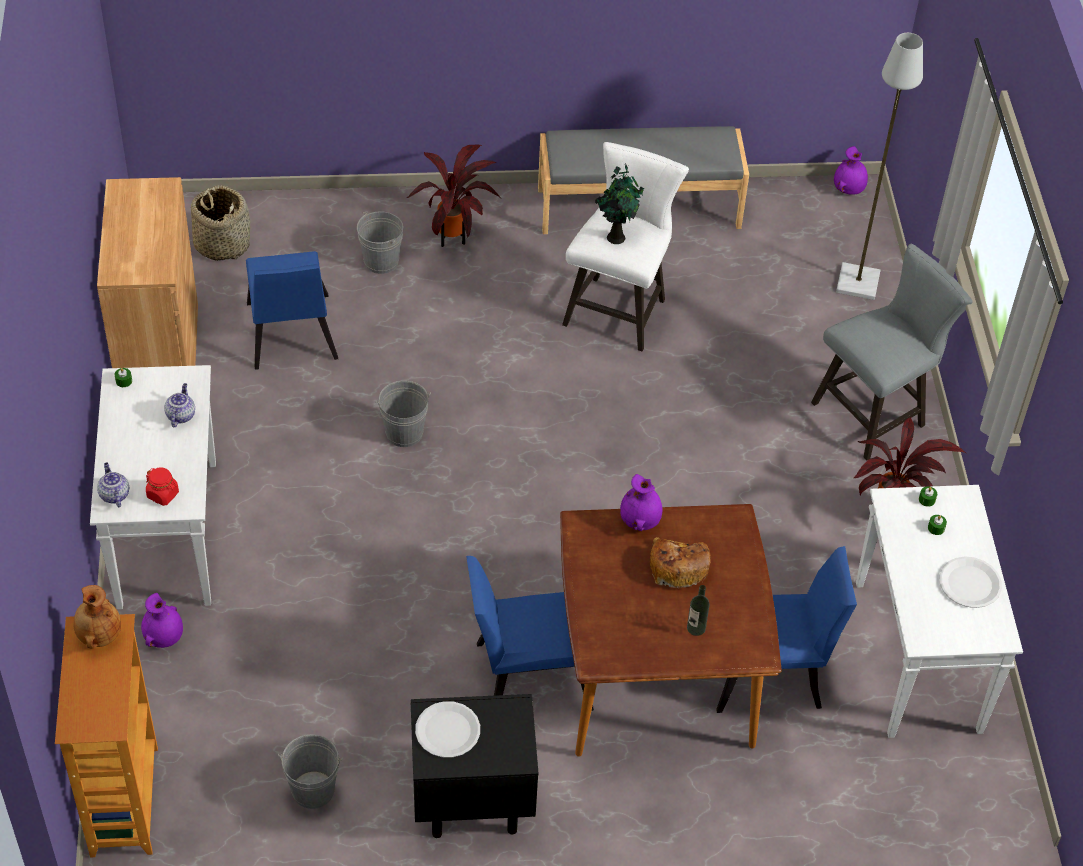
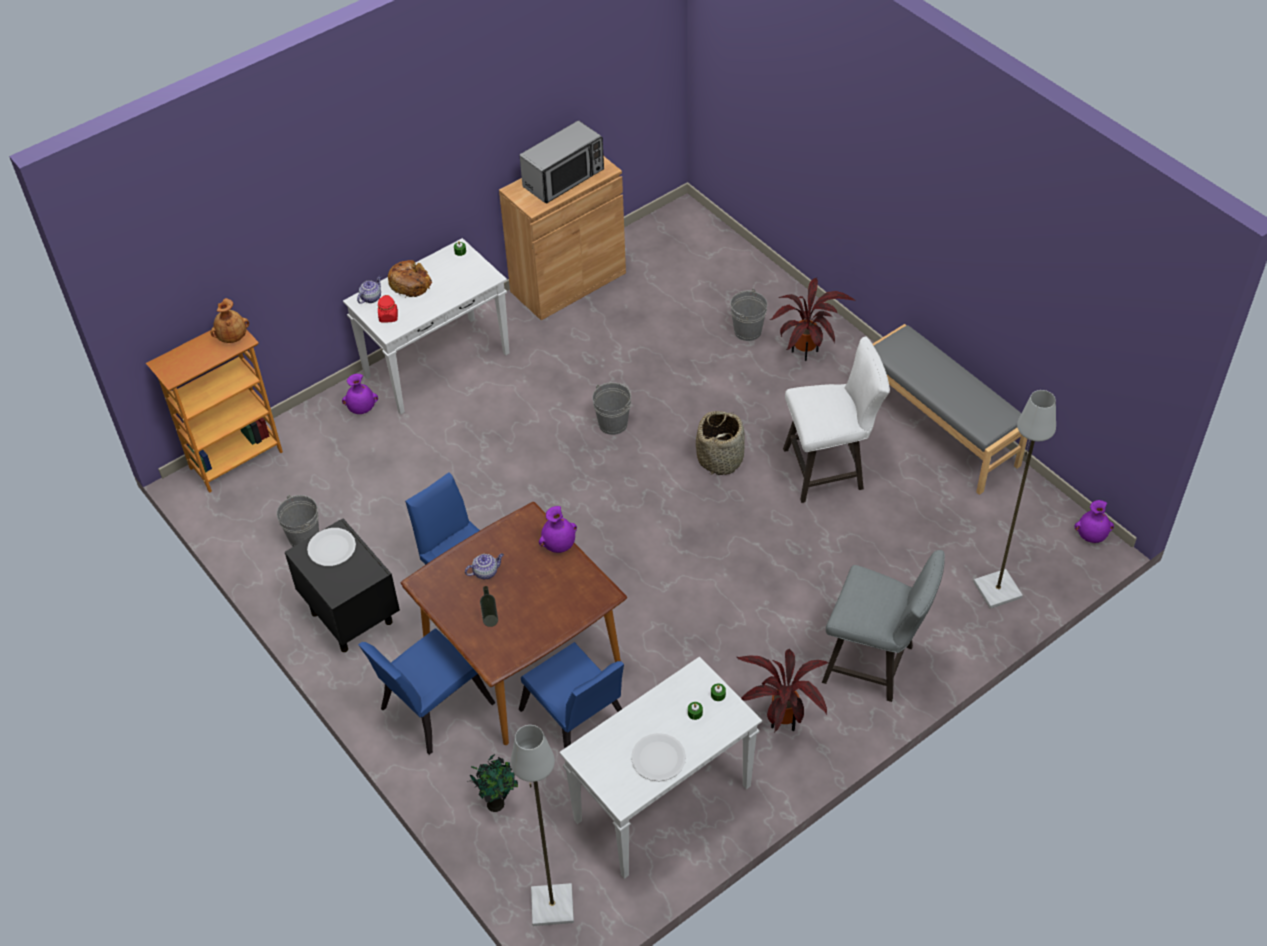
camera: 60 degrees right, 0 degrees up
teapot [164,383,195,427] -> teapot moved to [465,554,504,579]
basket [191,185,250,261] -> basket moved to [696,411,745,475]
blue chair [246,251,338,370] -> blue chair moved to [358,628,495,755]
potted plant [595,164,644,244] -> potted plant moved to [467,754,518,812]
bread [650,537,711,588] -> bread moved to [388,260,432,297]
none -> grey floor lamp [511,725,574,926]
none -> microwave [520,120,604,204]

